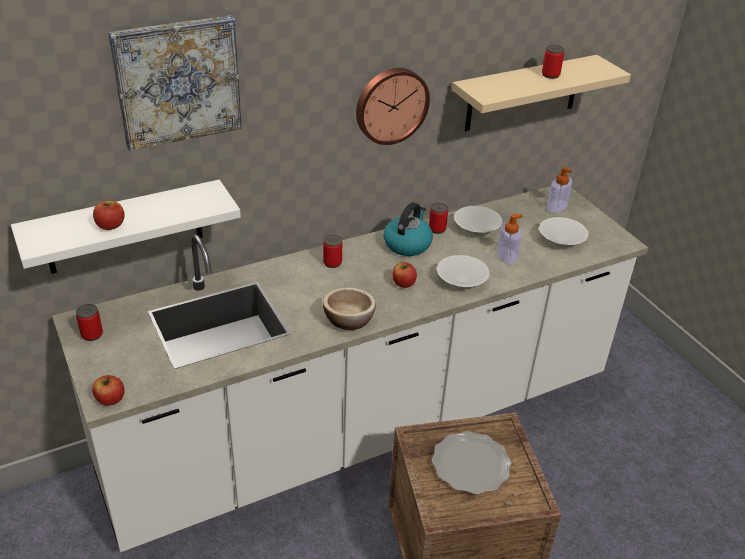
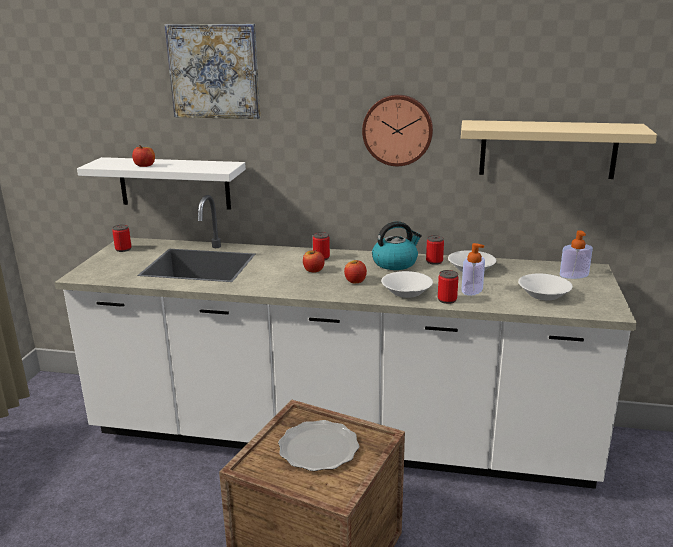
camera: 40 degrees right, 15 degrees down
apple [92,375,125,406] -> apple moved to [303,250,325,272]
bowl [323,287,376,330] -> none
can [542,45,564,79] -> can moved to [438,270,459,304]

